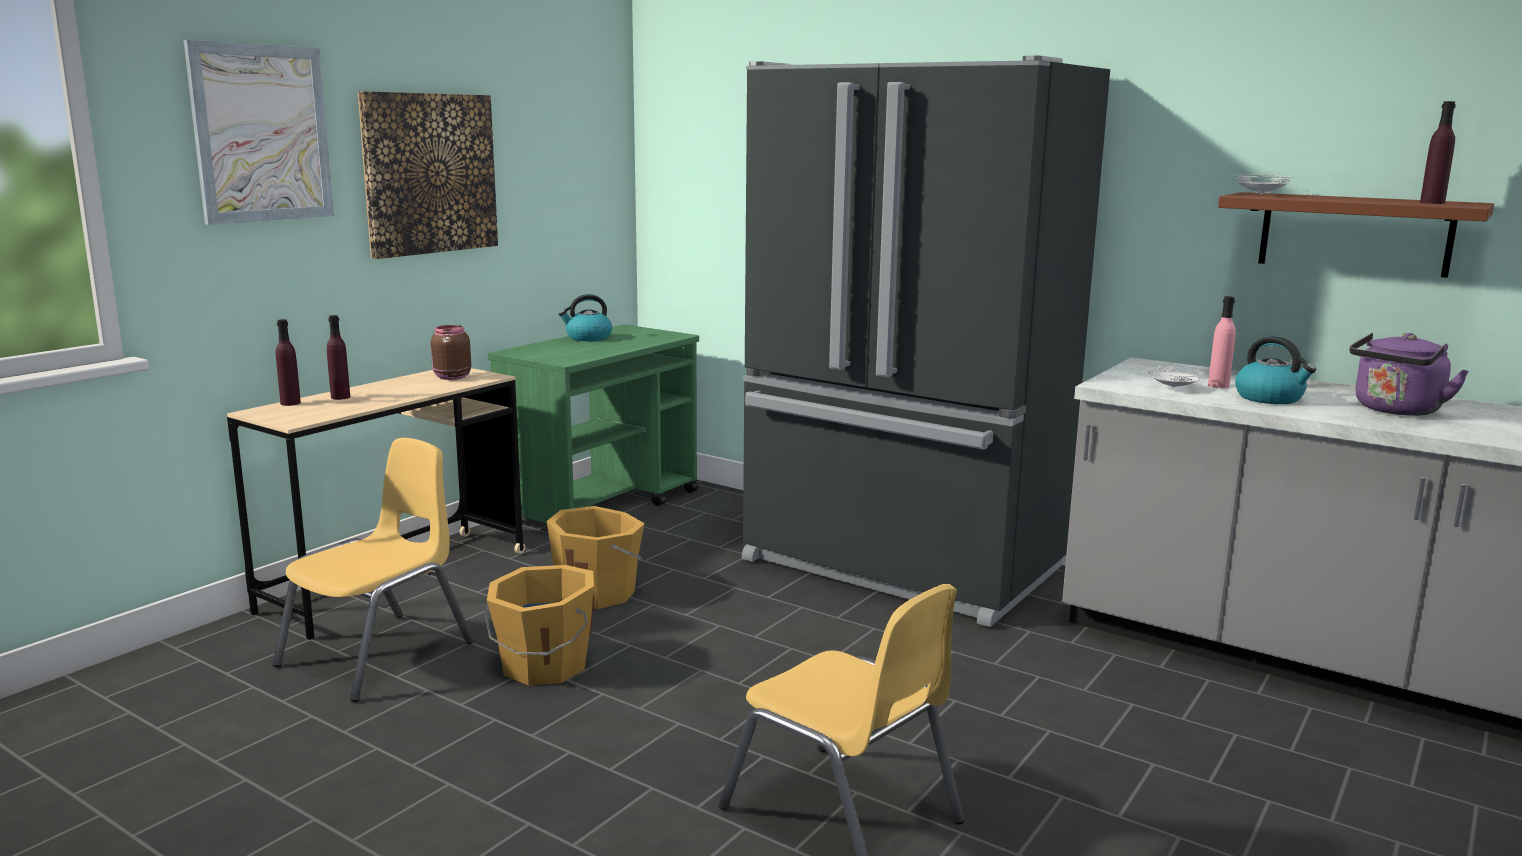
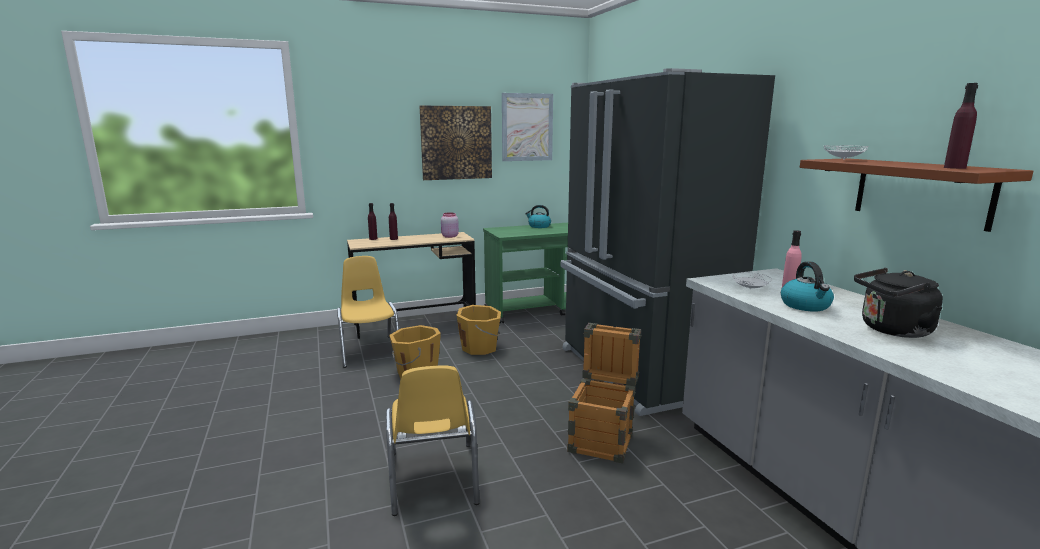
camera: 35 degrees right, 0 degrees up
picture [183,40,334,225] -> picture moved to [502,93,553,161]
yellow chair [272,438,474,702] -> yellow chair turned 90 degrees counterclockwise [337,256,399,368]
brown jar [431,325,471,380] -> pink jar [441,213,459,238]
purple kettle [1349,333,1469,416] -> black kettle [854,268,943,338]
none -> crate [567,323,641,464]

